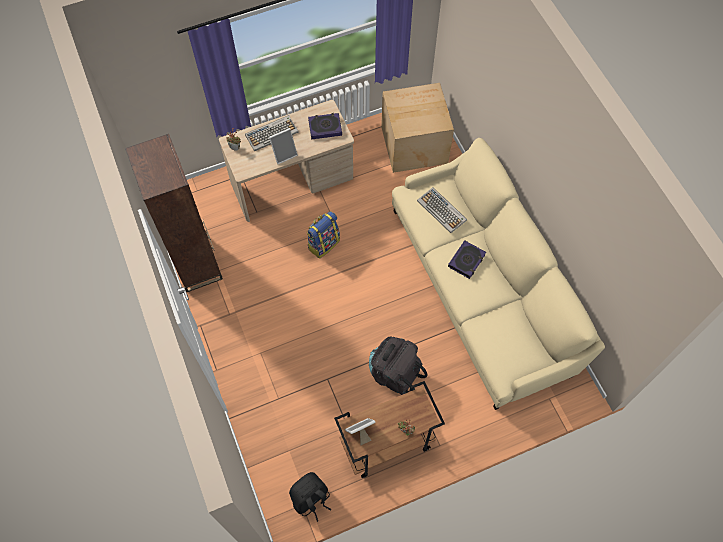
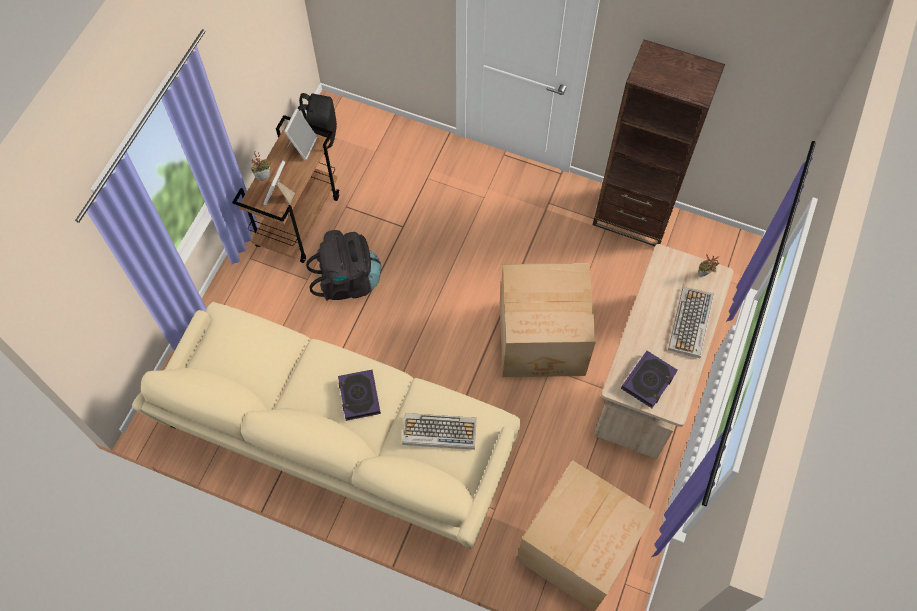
camera: 135 degrees right, 0 degrees up
picture frame [269,128,298,164] -> picture frame moved to [264,161,295,205]
backpack [307,211,340,259] -> cardboard box [500,263,596,377]

